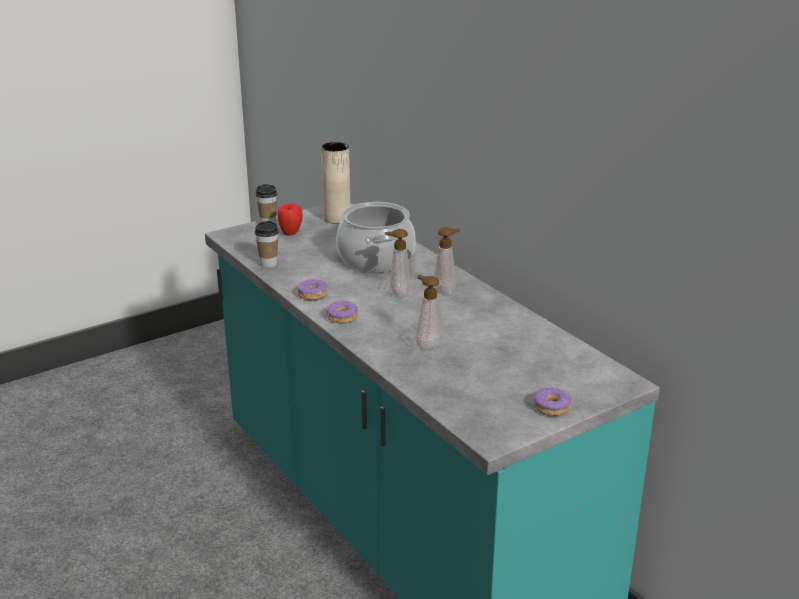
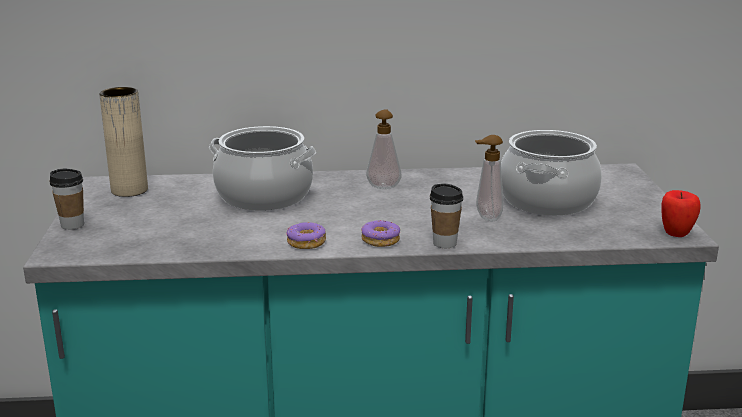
camera: 60 degrees left, 5 degrees down
cup [255,221,279,268] -> cup moved to [430,183,463,248]
apple [278,203,303,236] -> apple moved to [662,190,701,237]
soap dispenser [385,229,410,298] -> none
donut [534,388,571,416] -> none
none -> cooking pot [501,130,602,215]

